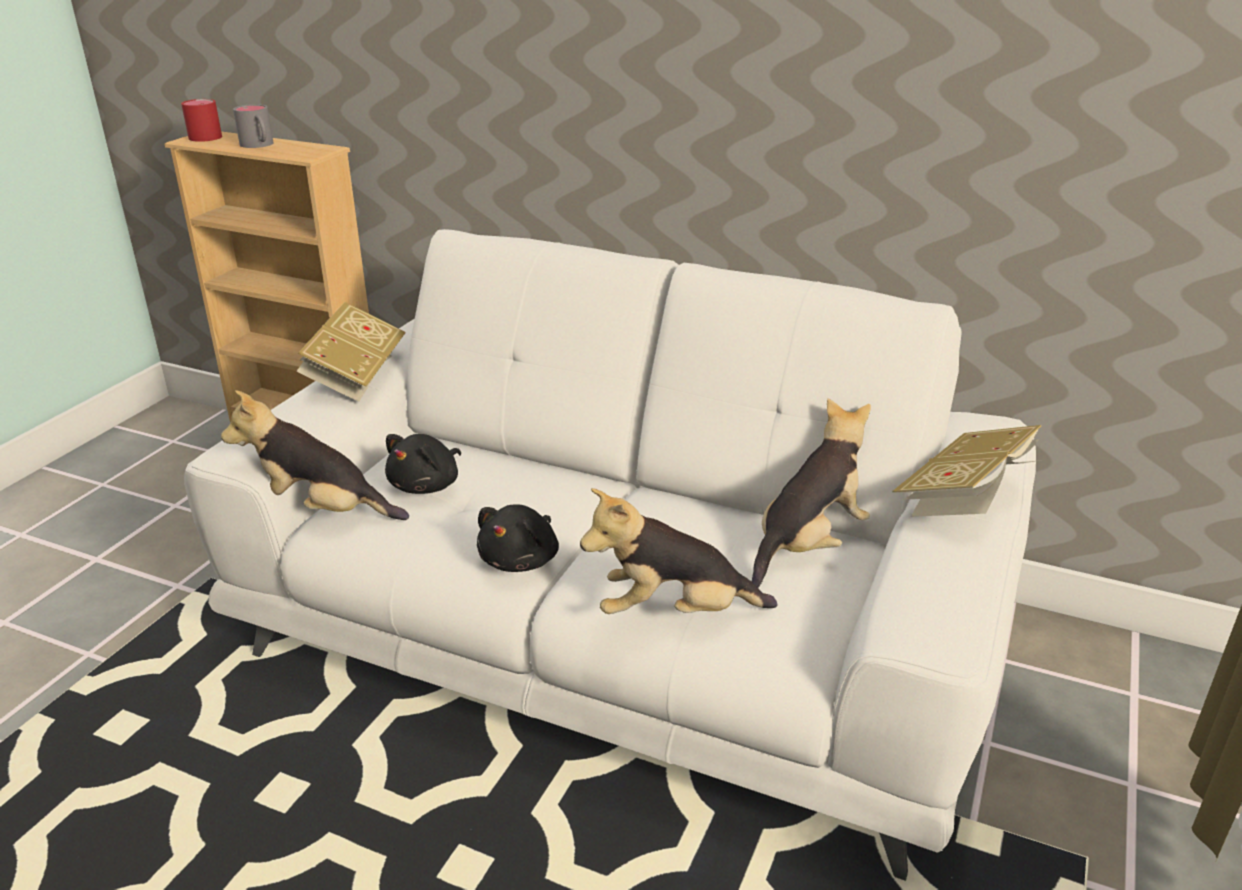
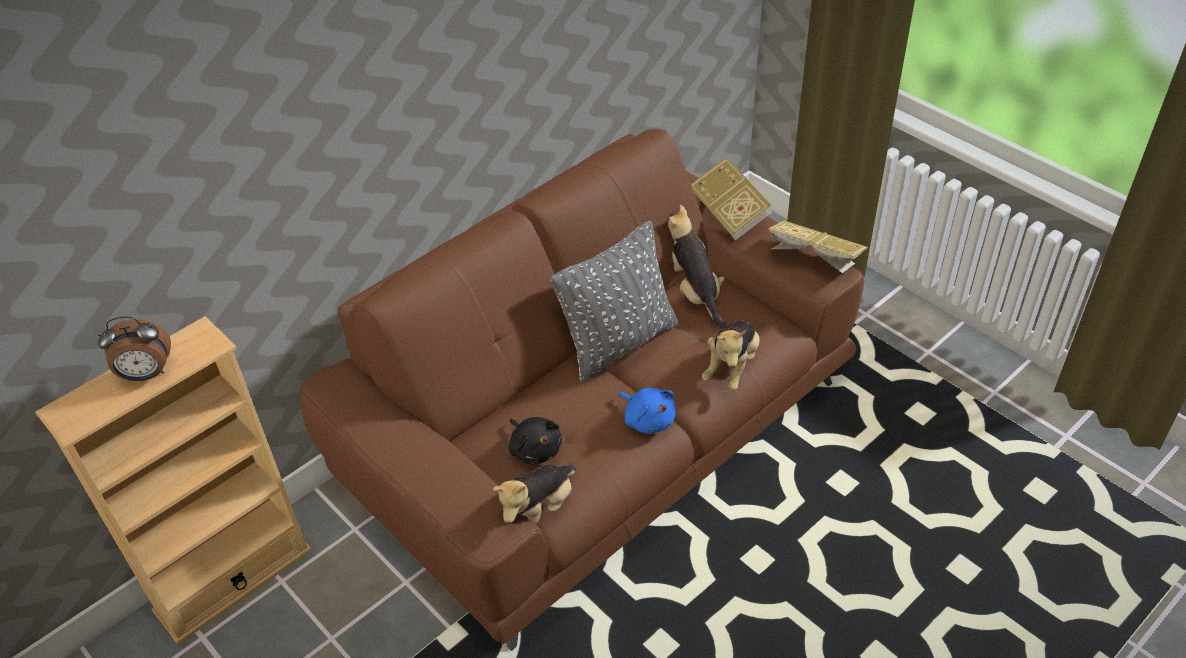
camera: 65 degrees left, 15 degrees up
red mug [181,99,222,142] -> none
white sofa [184,229,1036,881] -> brown sofa [300,129,864,651]
grey mug [233,104,274,148] -> alarm clock [97,316,171,381]
book [296,302,406,402] -> book moved to [767,220,868,273]
black plush toy [477,504,559,572] -> blue plush toy [619,388,676,434]
none -> grey pillow [550,221,678,383]

